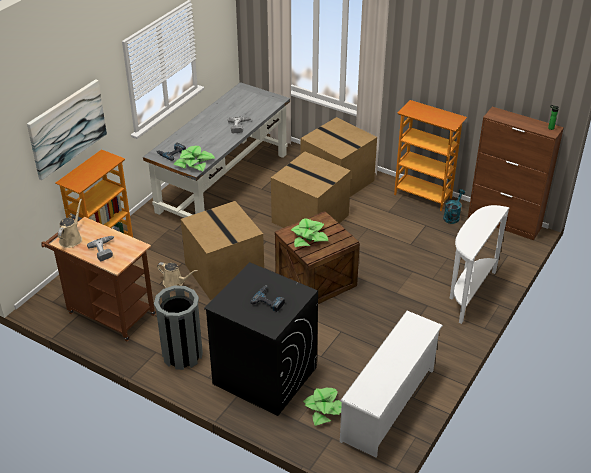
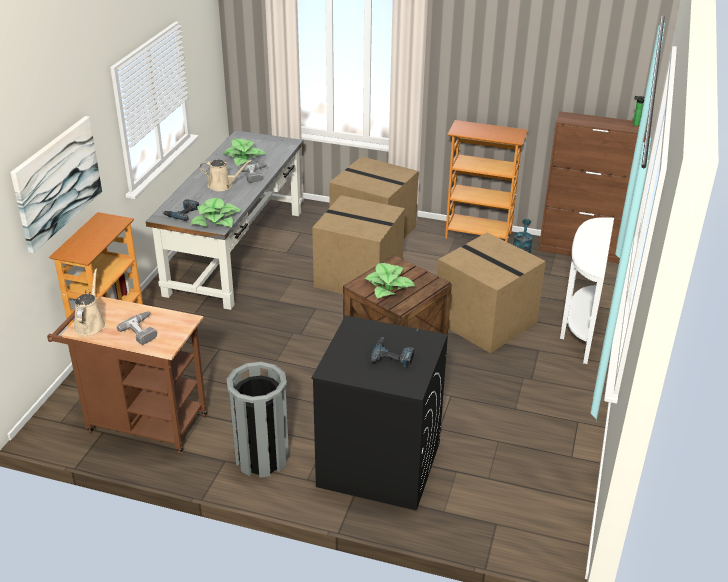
camera: 15 degrees left, 5 degrees down
beige watering can [157,262,198,288] -> beige watering can moved to [200,160,252,191]
cardboard box [181,201,264,300] -> cardboard box moved to [437,233,546,353]
potted plant [303,388,342,426] -> potted plant moved to [223,139,266,166]
white shoe rack [340,311,443,458] -> none

